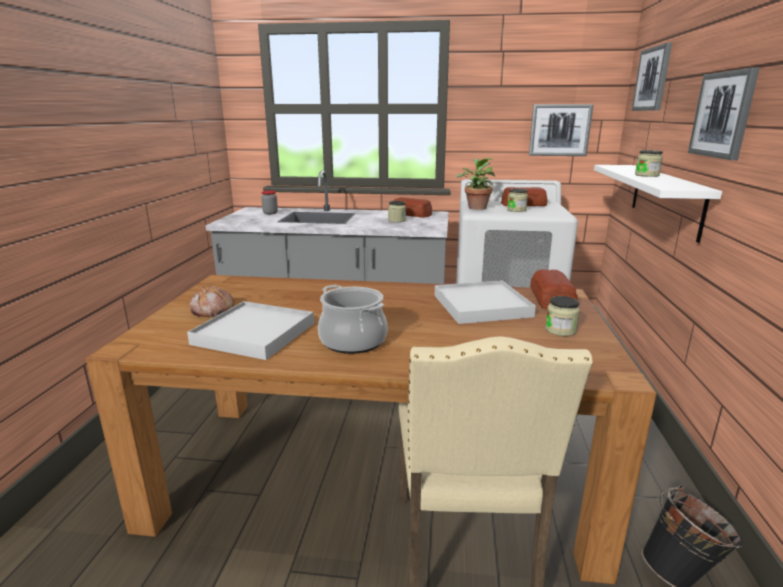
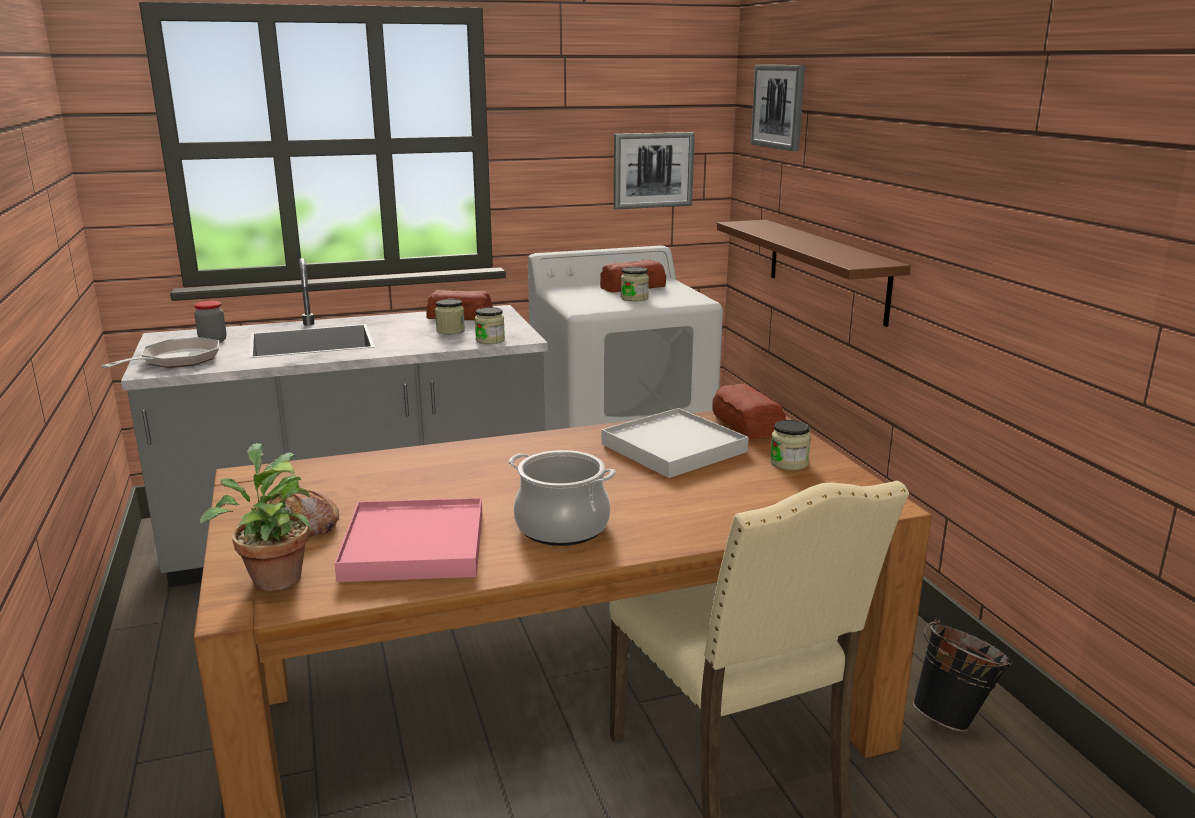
camera: 25 degrees left, 0 degrees up
white tray [187,301,314,360] -> pink tray [334,498,482,582]
potted plant [456,157,495,210] -> potted plant moved to [200,443,312,591]
white shelf [594,165,722,243] -> brown shelf [717,220,911,327]
jar [635,150,663,177] -> jar moved to [475,307,505,344]
picture [688,67,760,160] -> none
none -> frying pan [102,337,219,368]

